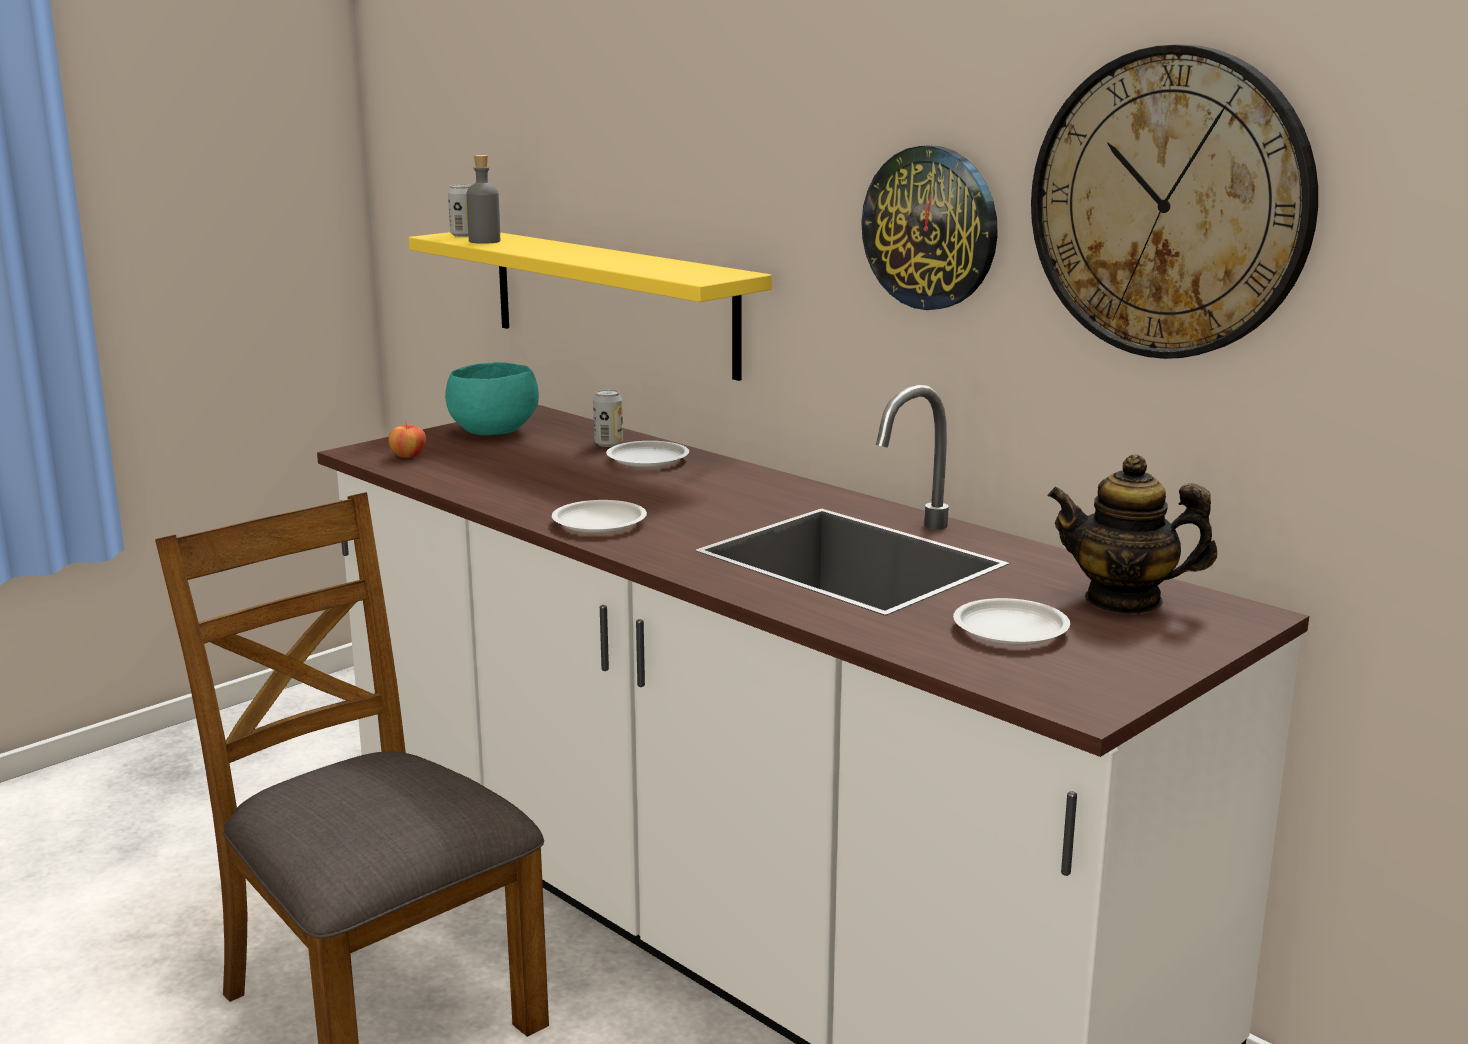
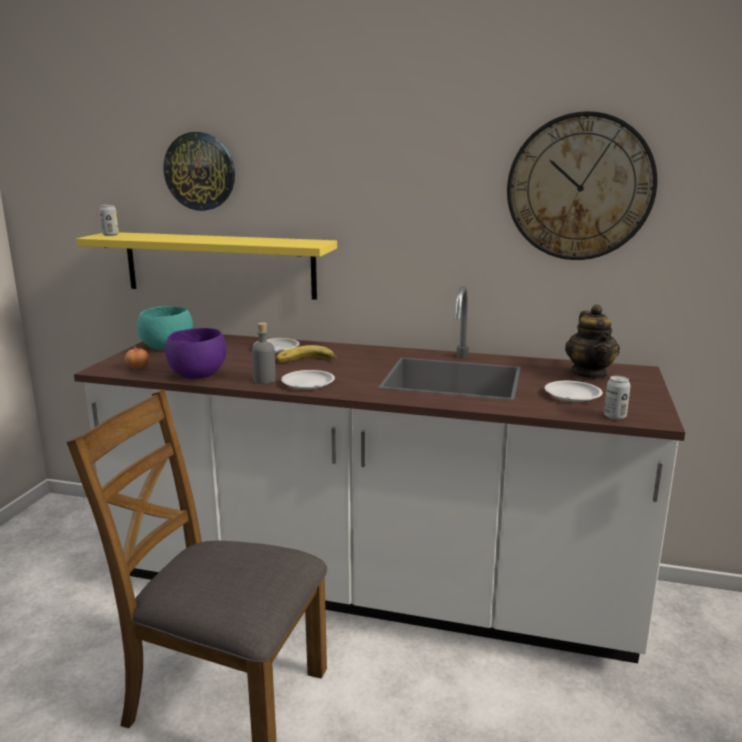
camera: 30 degrees left, 0 degrees up
grey bottle [467,155,500,244] -> grey bottle moved to [252,322,276,384]
can [593,390,623,447] -> can moved to [604,376,631,420]
wall clock [861,145,998,310] -> wall clock moved to [164,132,235,211]
teapot [1048,454,1217,614] -> teapot turned 75 degrees counterclockwise [565,304,620,379]
none -> purple bowl [165,328,226,379]
none -> banana [276,345,337,363]

